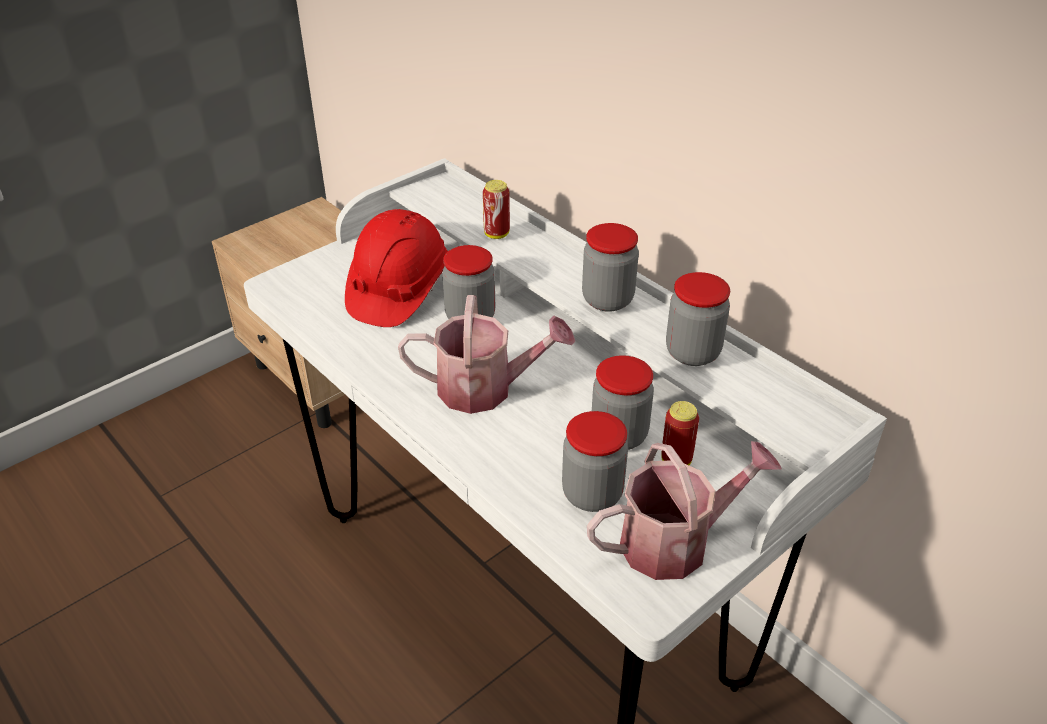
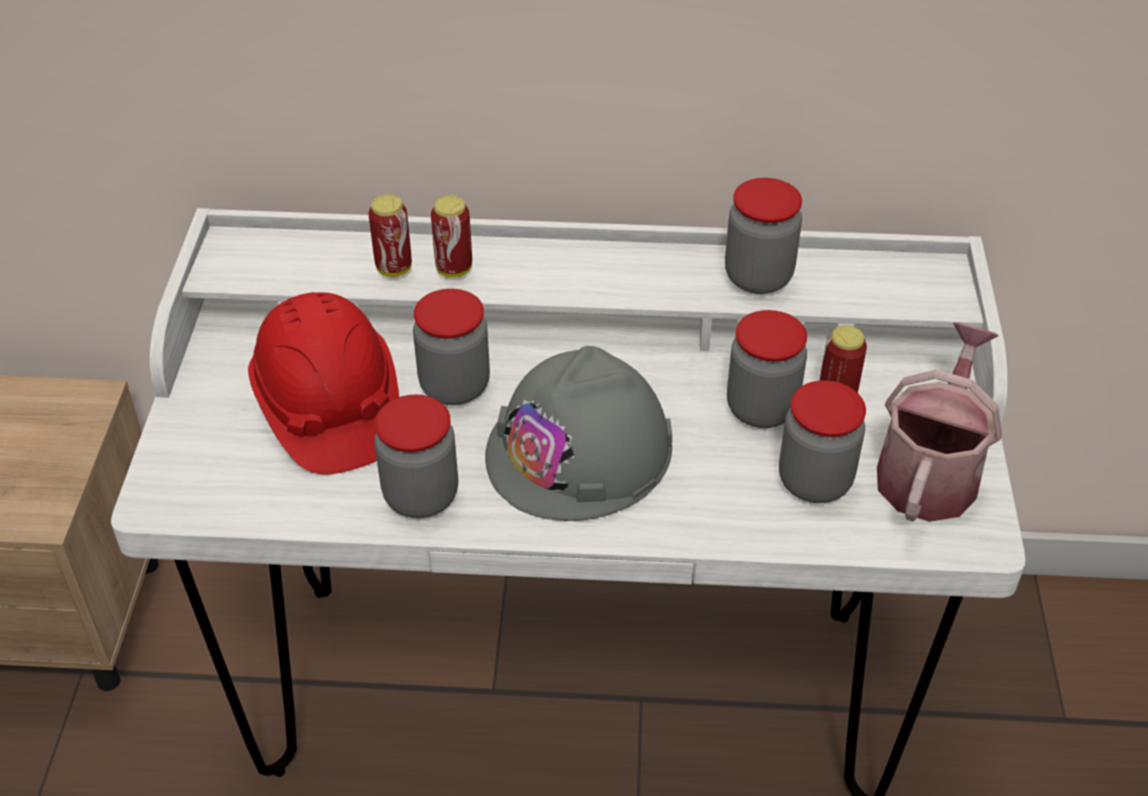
camera: 45 degrees left, 5 degrees up
watering can [398,295,575,414] -> grey hard hat [485,346,672,521]
jar [582,223,639,312] -> jar moved to [374,395,458,518]
none -> can [431,195,472,278]

